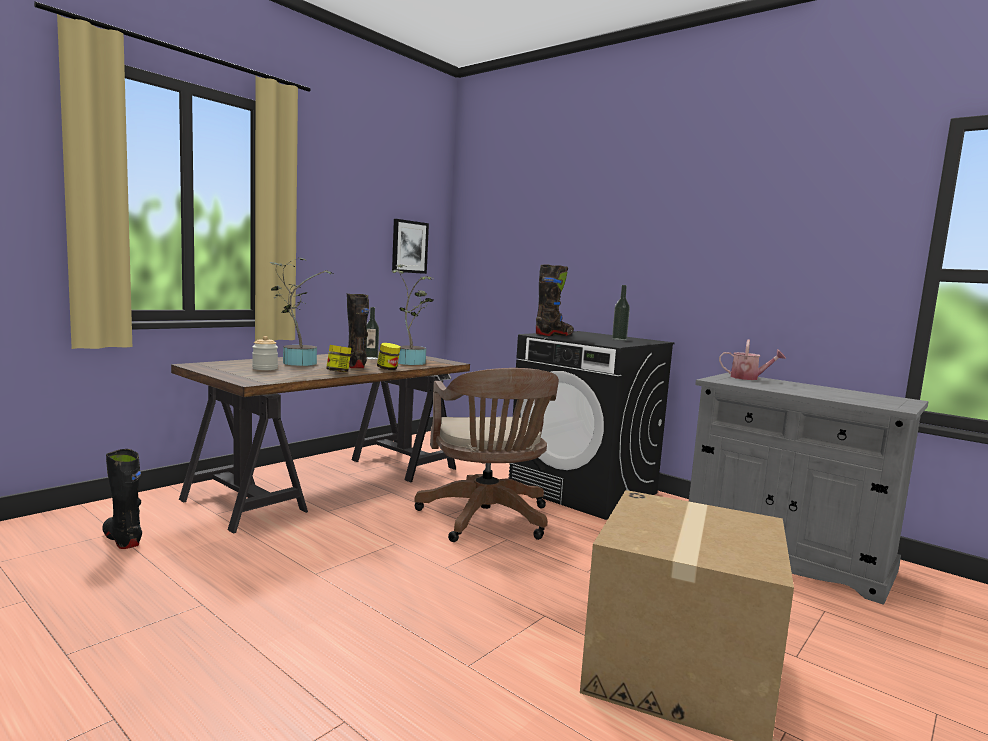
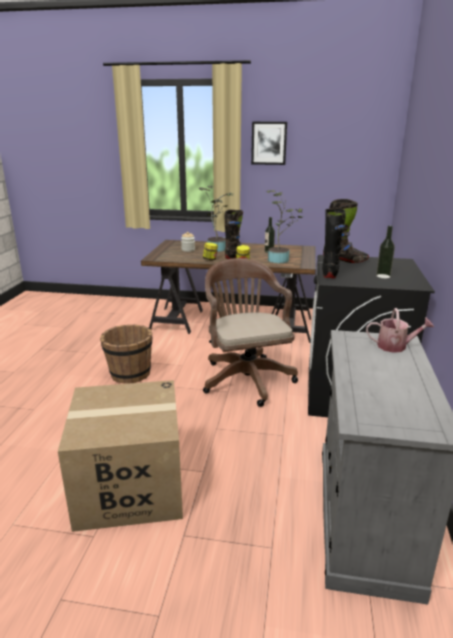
camera: 60 degrees right, 15 degrees up
black boot [102,449,142,549] -> black boot moved to [322,208,346,278]
picture [392,219,429,274] -> picture moved to [251,122,287,165]
brown office chair [414,368,559,542] -> brown office chair turned 120 degrees clockwise [203,258,298,407]
watering can [719,340,786,380] -> watering can turned 75 degrees counterclockwise [366,308,434,353]
none -> brown bucket [100,325,152,384]

